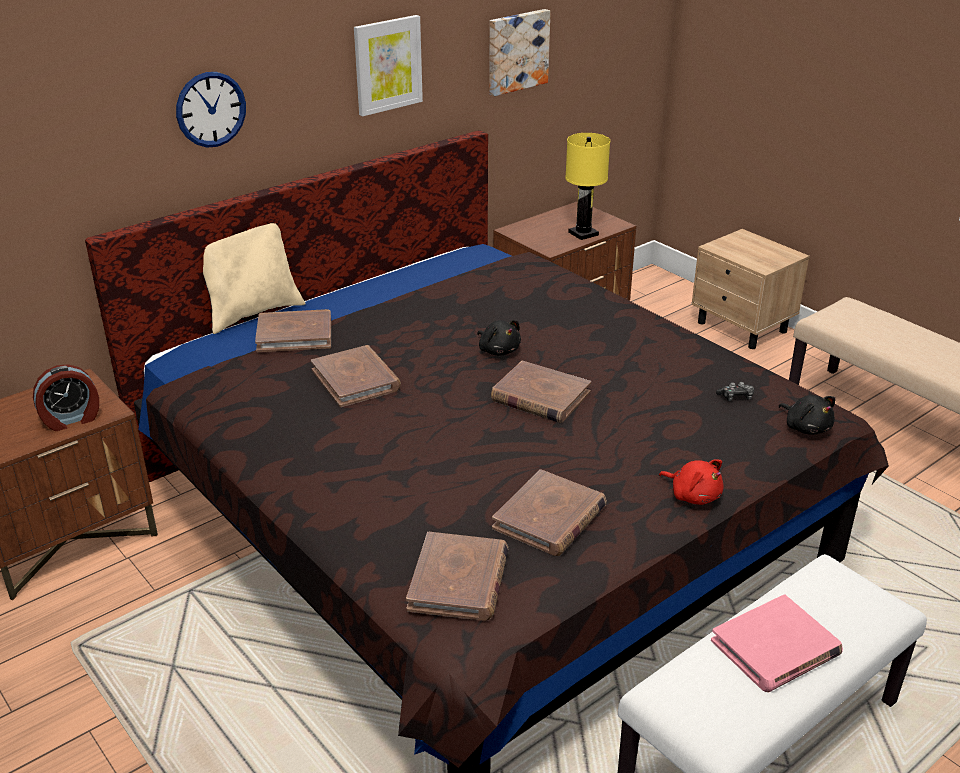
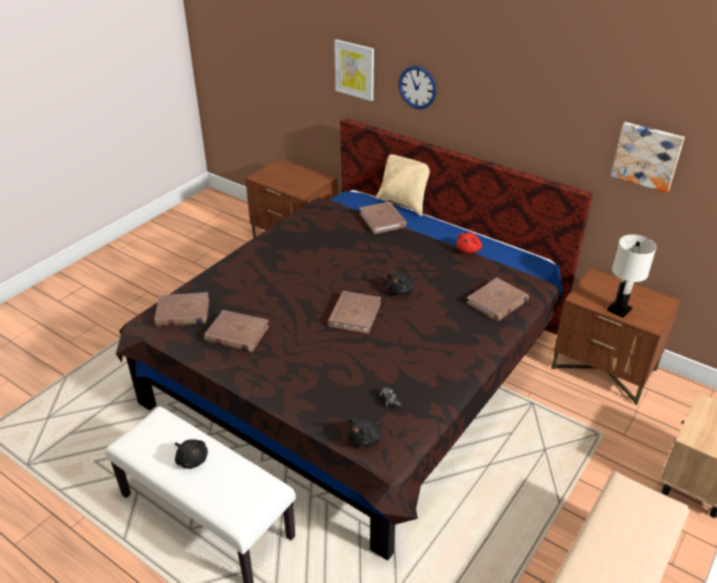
camera: 75 degrees right, 5 degrees up
alarm clock [33,364,99,431] -> none
brown book [311,345,401,407] -> brown book moved to [466,278,529,321]
picture [354,15,423,116] -> picture moved to [334,39,374,101]
yellow table lamp [565,133,610,240] -> white table lamp [607,235,656,318]
red plush toy [659,459,723,505] -> red plush toy moved to [457,233,482,253]
pink book [711,594,843,692] -> black plush toy [175,439,208,469]

